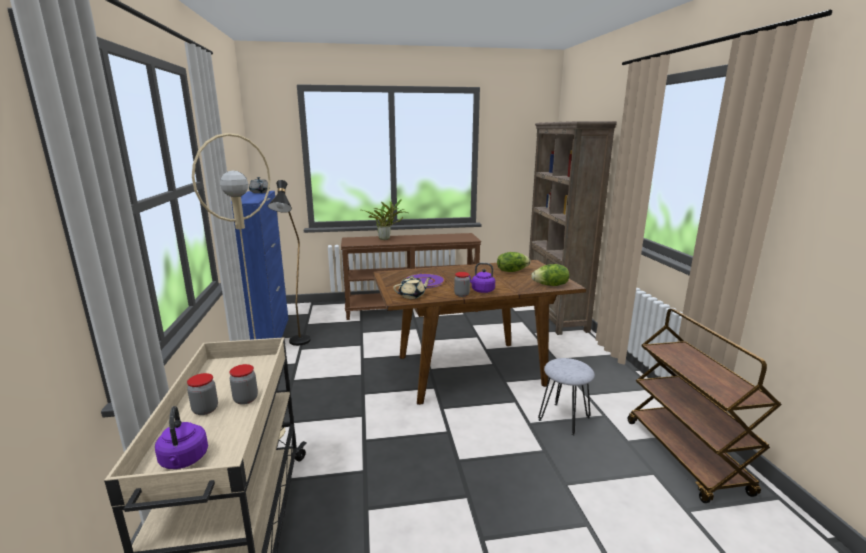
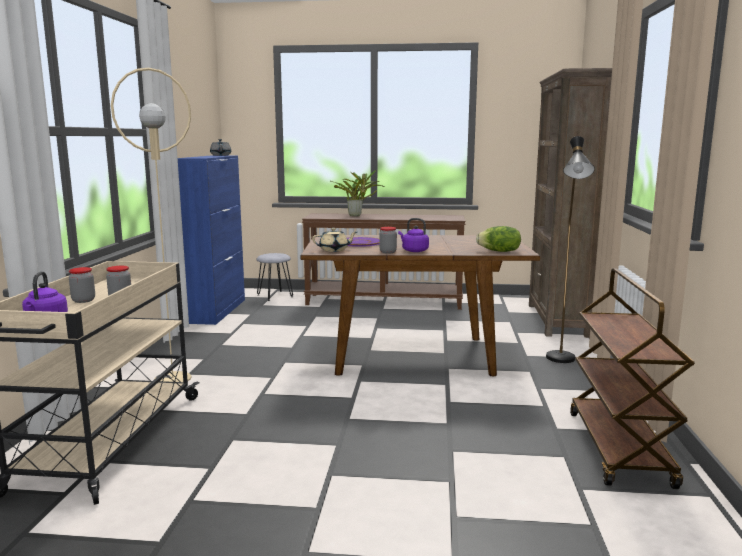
camera: 15 degrees right, 5 degrees down
black floor lamp [268,180,311,346] -> black floor lamp moved to [546,136,595,363]
lettuce [497,252,530,272] -> none
grey stool [538,358,595,436] -> grey stool moved to [257,253,293,301]

